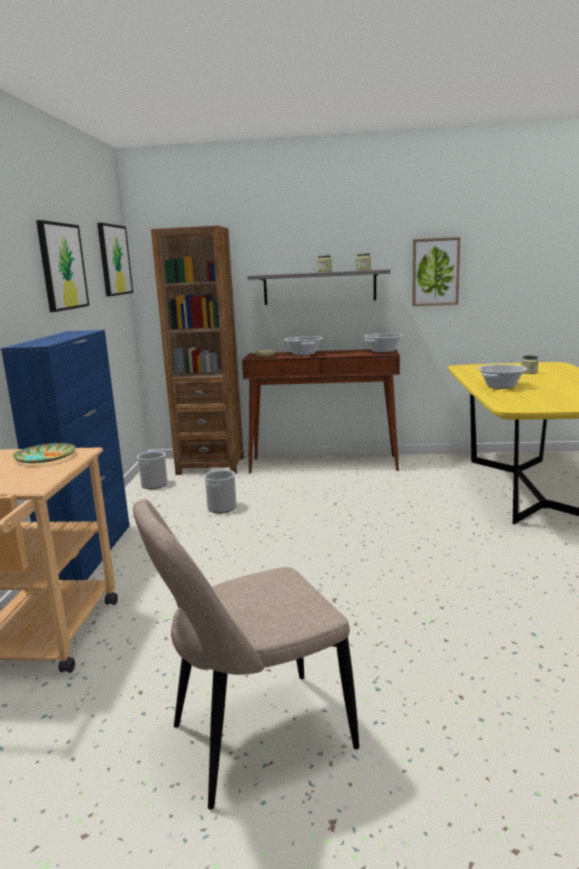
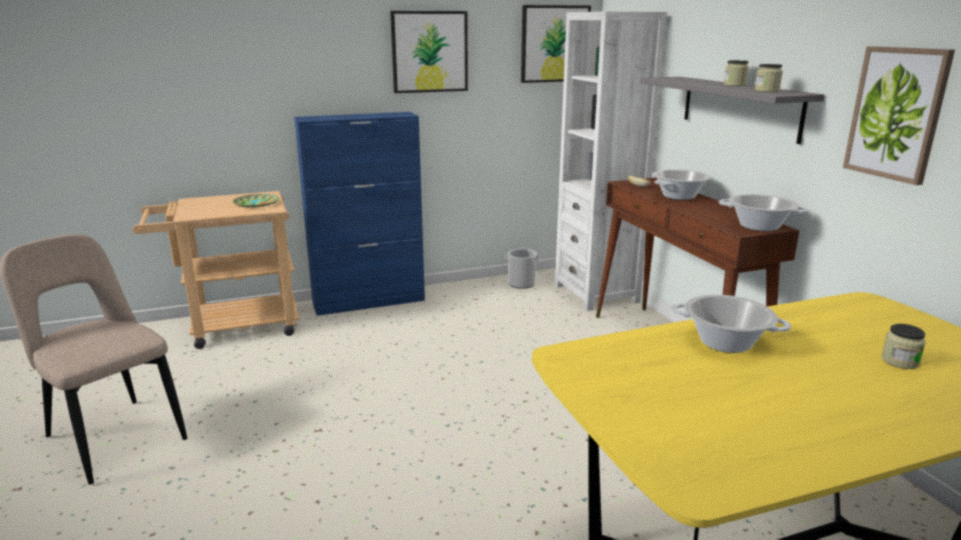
camera: 65 degrees right, 5 degrees up
brown bookcase [151,225,244,475] -> white bookcase [555,11,667,311]
bucket [204,470,237,513] -> none

